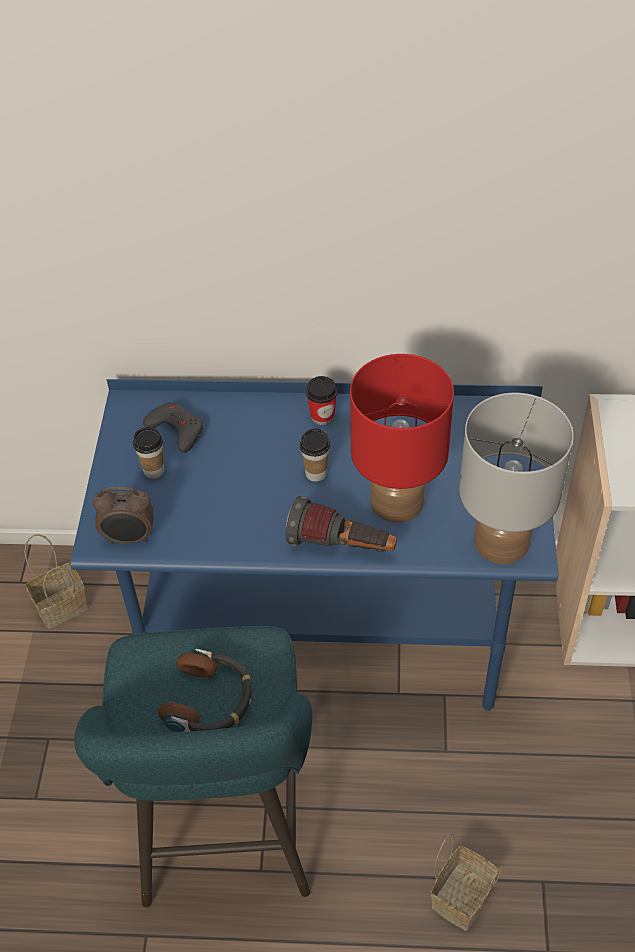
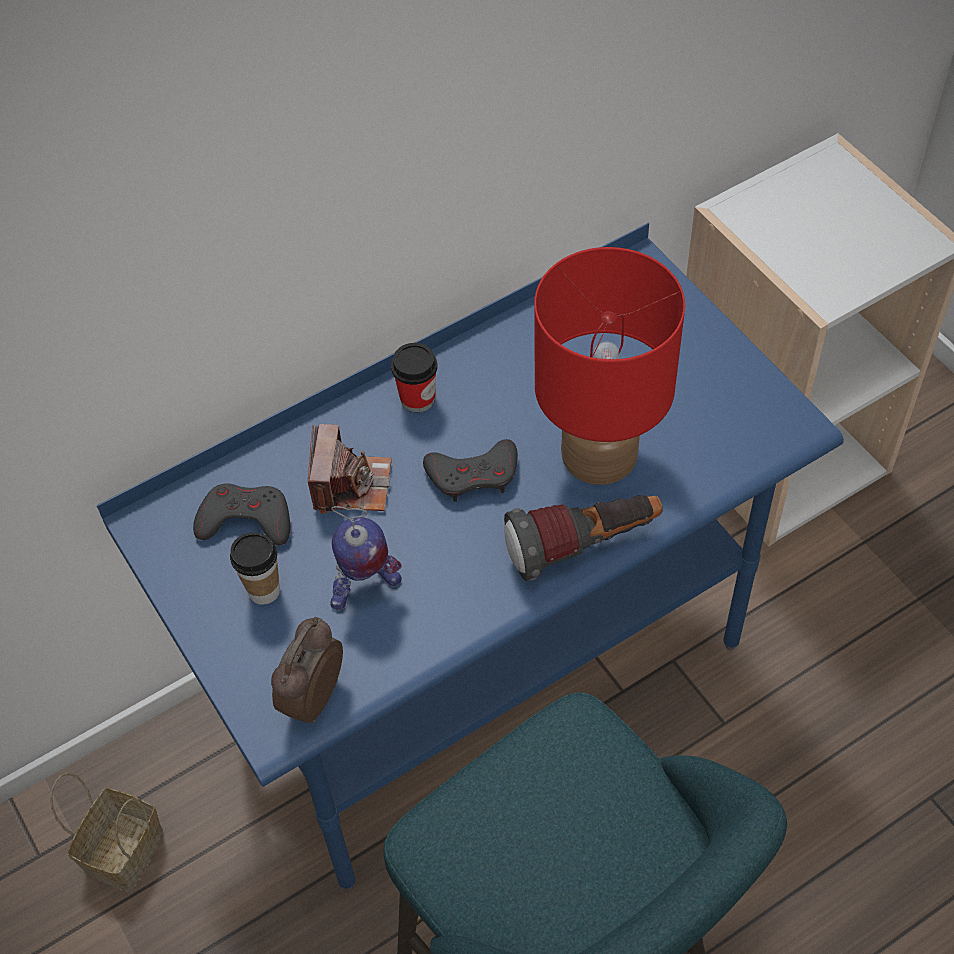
camera: 35 degrees left, 5 degrees up
alarm clock [93,487,153,544] -> alarm clock turned 150 degrees clockwise [271,617,343,723]
headphones [158,649,252,732] -> none
cup [300,429,330,482] -> grey game controller [423,439,518,502]
basket [431,833,503,931] -> none
grey table lamp [459,393,574,564] -> none
none -> camera [308,424,392,514]
none -> toy robot [330,506,402,611]

